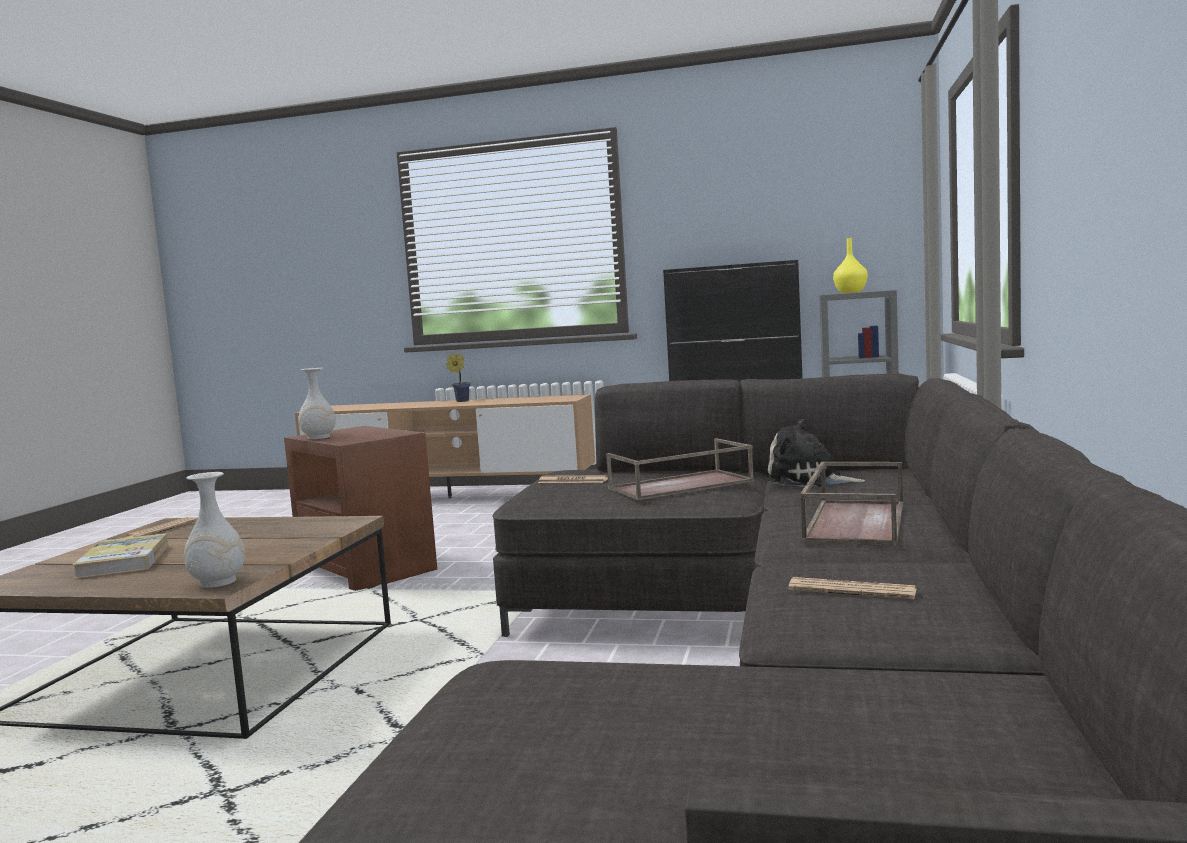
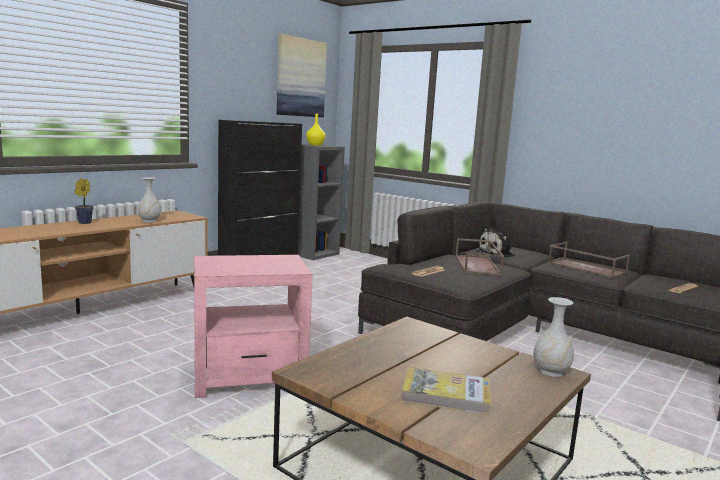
camera: 65 degrees left, 5 degrees up
newspaper [125,517,197,538] -> none
brown side table [284,426,437,591] -> pink side table [194,255,313,398]
white vase [298,368,336,439] -> white vase moved to [137,177,161,223]
none -> picture [277,34,327,117]

